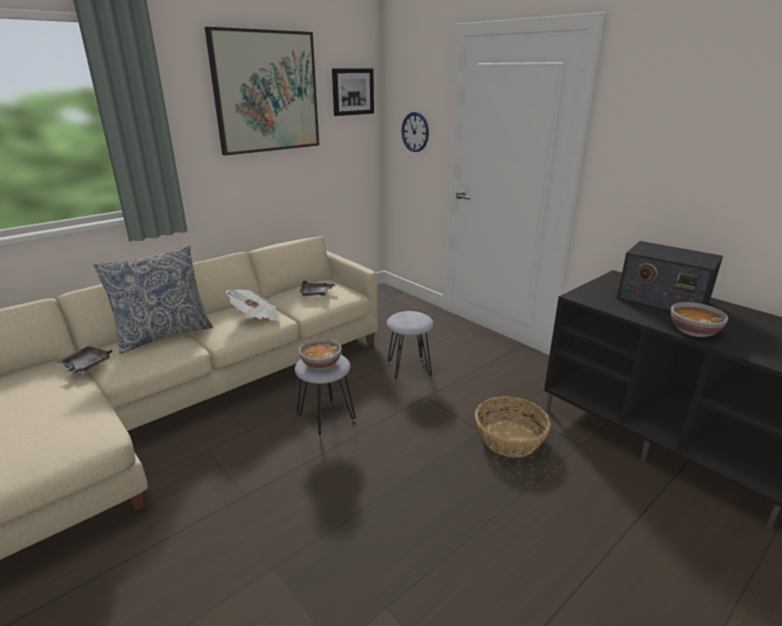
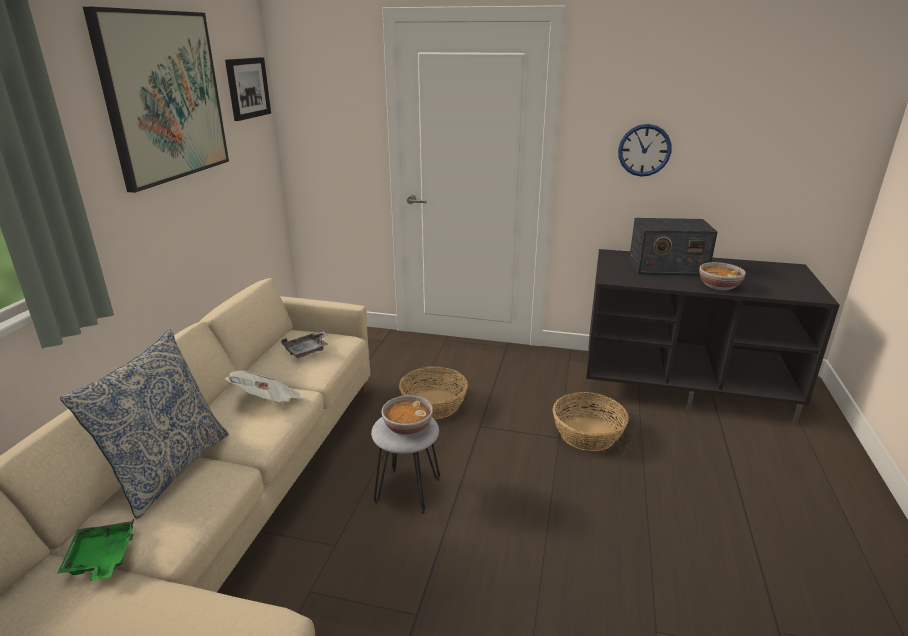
camera: 35 degrees left, 0 degrees up
grey tray [57,346,112,373] -> green tray [57,518,134,581]
grey stool [386,311,434,381] -> basket [399,367,468,419]
wall clock [401,112,429,152] -> wall clock moved to [618,124,672,177]

